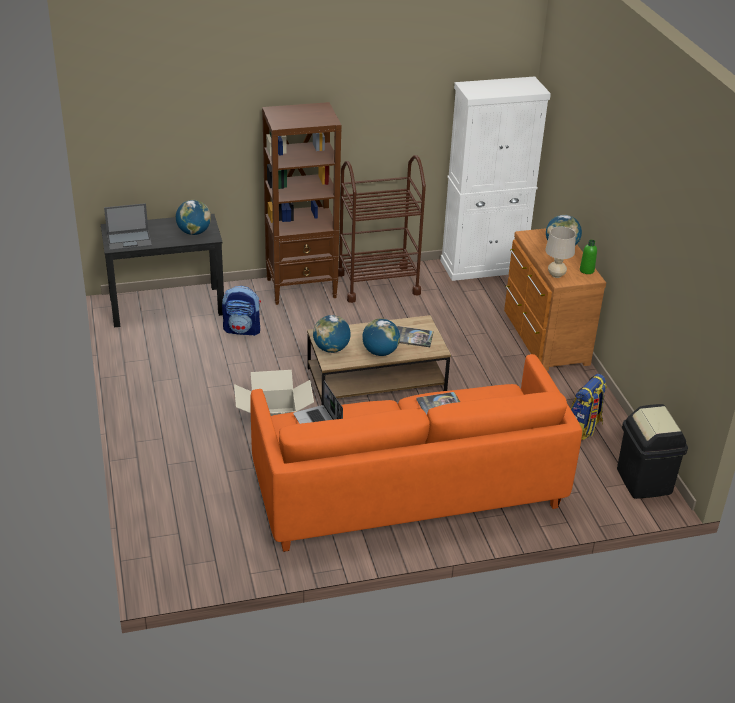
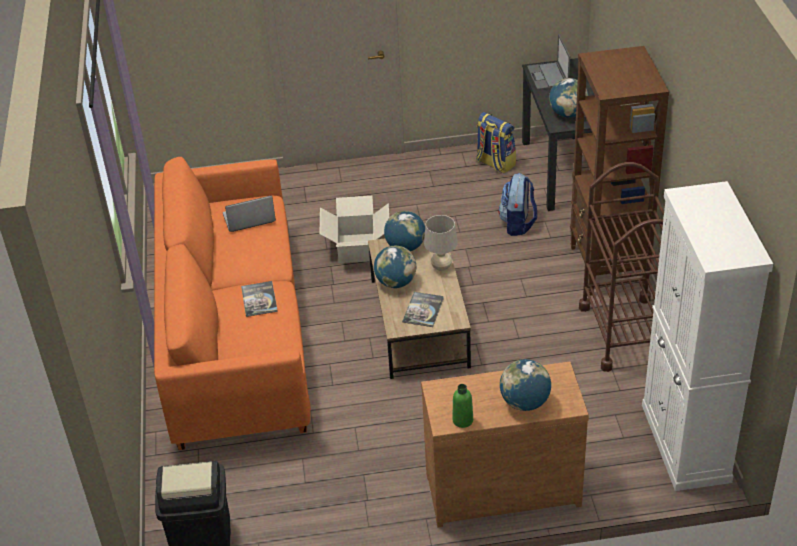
camera: 100 degrees right, 5 degrees up
beige table lamp [545,227,576,278] -> beige table lamp moved to [424,215,458,271]
backpack [571,374,607,440] -> backpack moved to [476,112,516,174]

